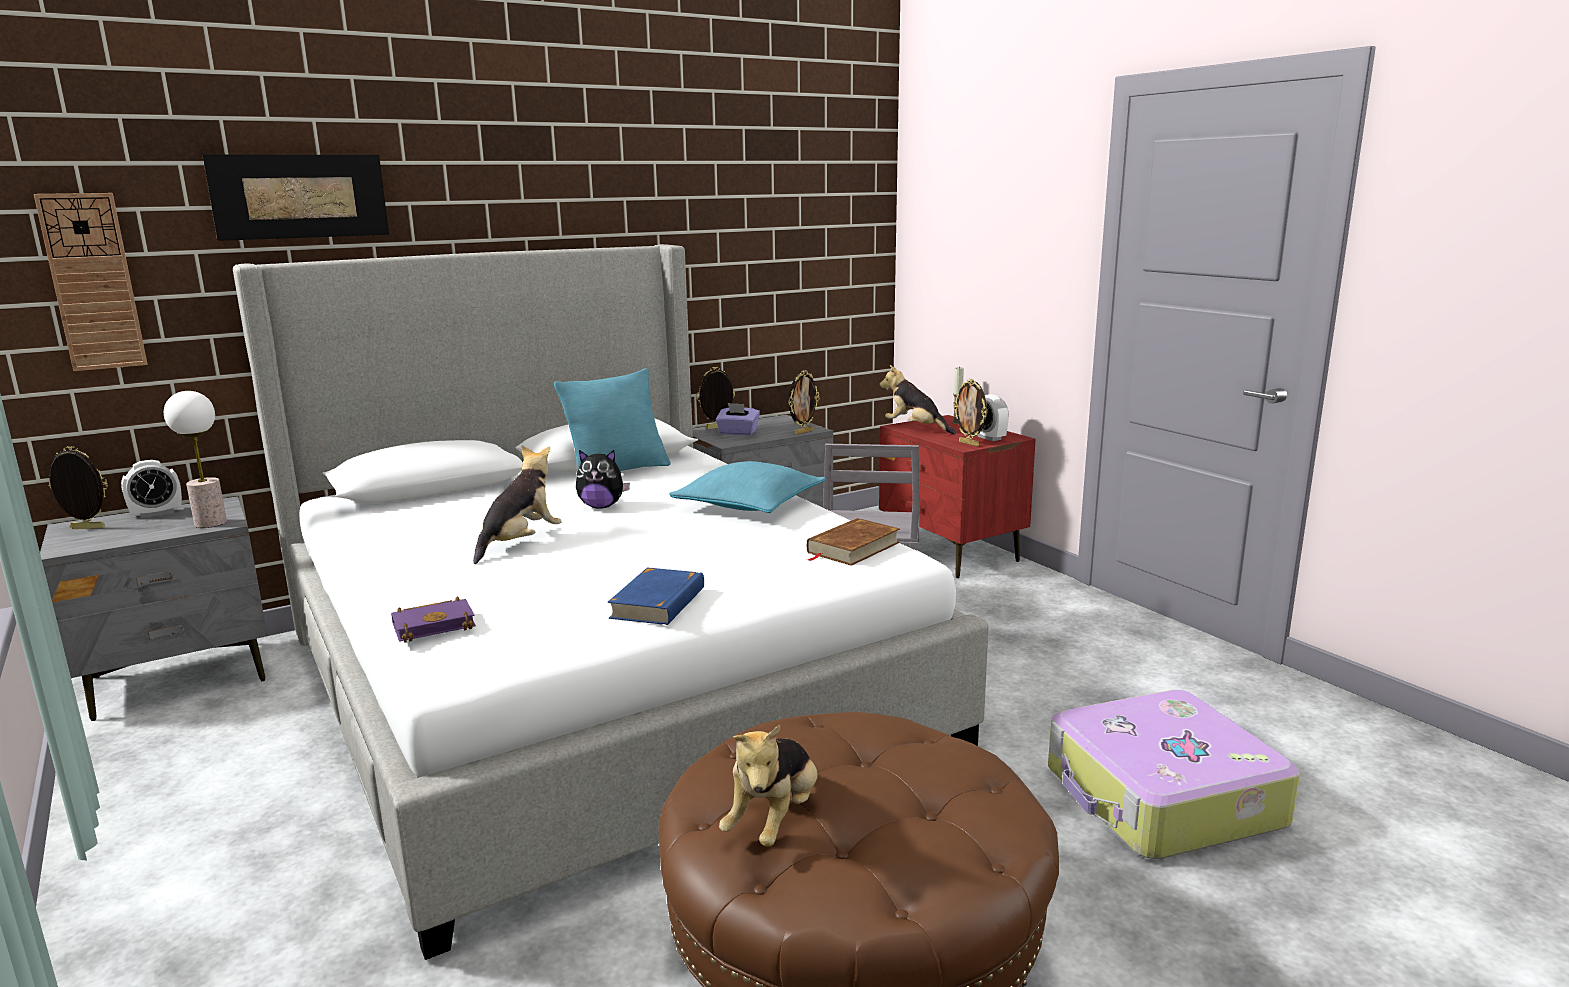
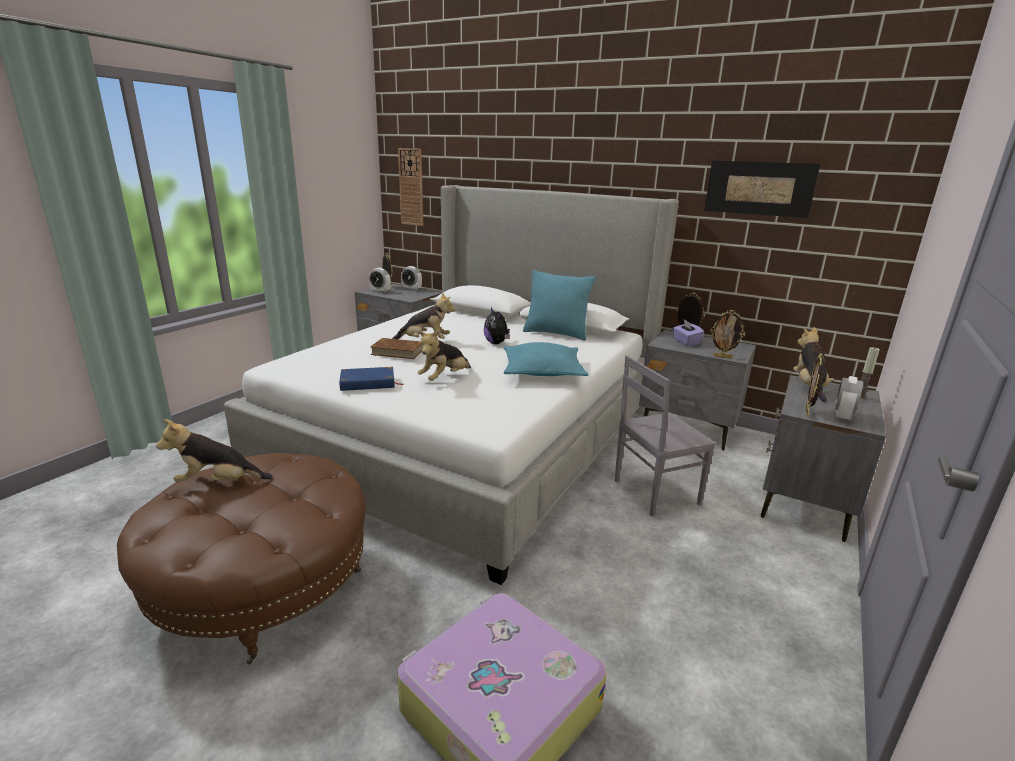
camera: 60 degrees right, 5 degrees up
table lamp [164,391,227,528] -> none
picture [202,154,389,241] -> picture moved to [704,161,820,218]
purple book [391,597,476,643] -> none
brown book [807,518,900,566] -> brown book moved to [370,338,423,359]
red nightstand [879,415,1035,578] -> grey nightstand [761,375,886,542]
none -> alarm clock [369,268,391,293]
none -> plush toy [418,331,471,381]

